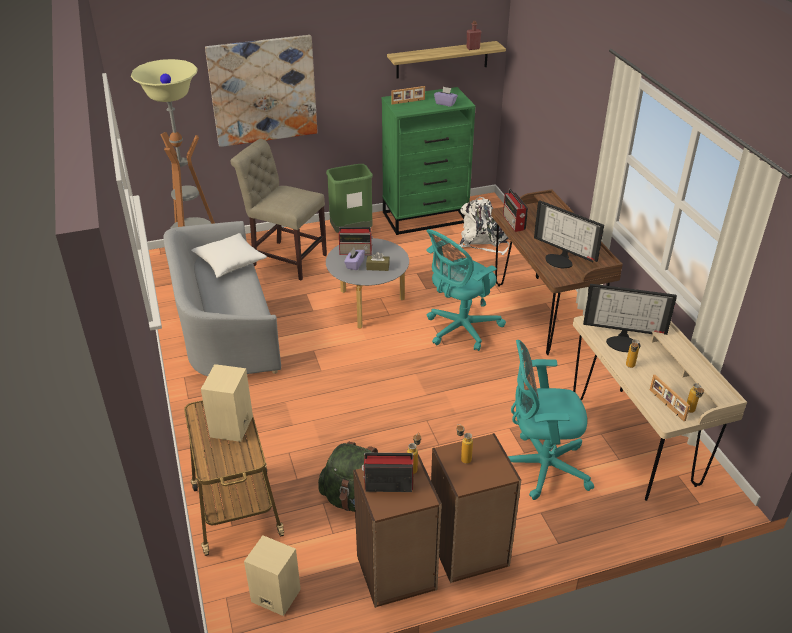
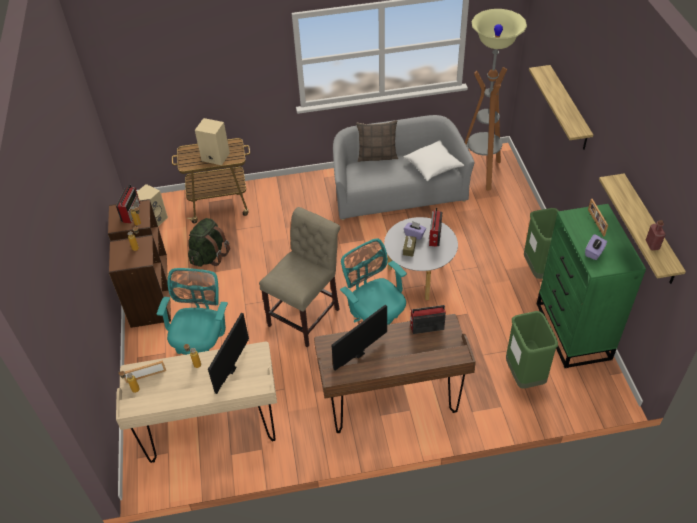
camera: 100 degrees right, 10 degrees up
picture [205,35,318,147] -> shelf [529,65,593,150]
beige chair [231,139,327,281] -> beige chair moved to [259,207,340,348]
white backpack [458,197,509,255] -> green trash can [506,311,558,389]
none -> pillow [356,120,398,162]

